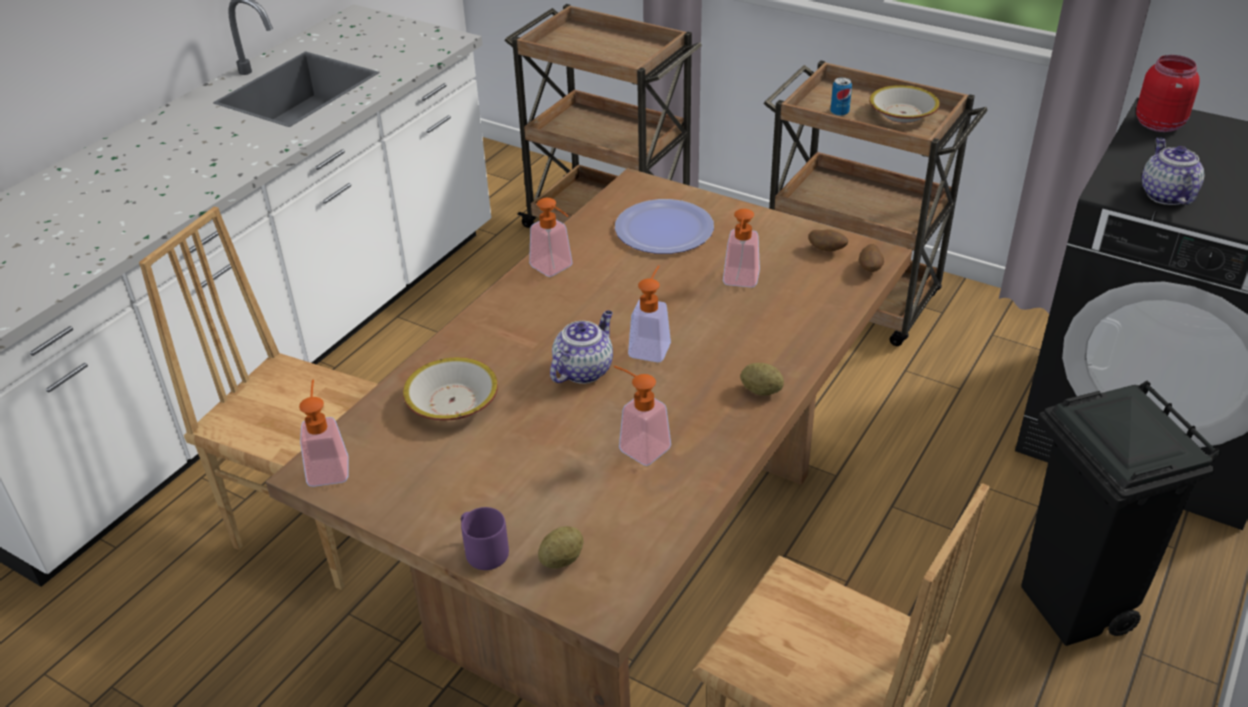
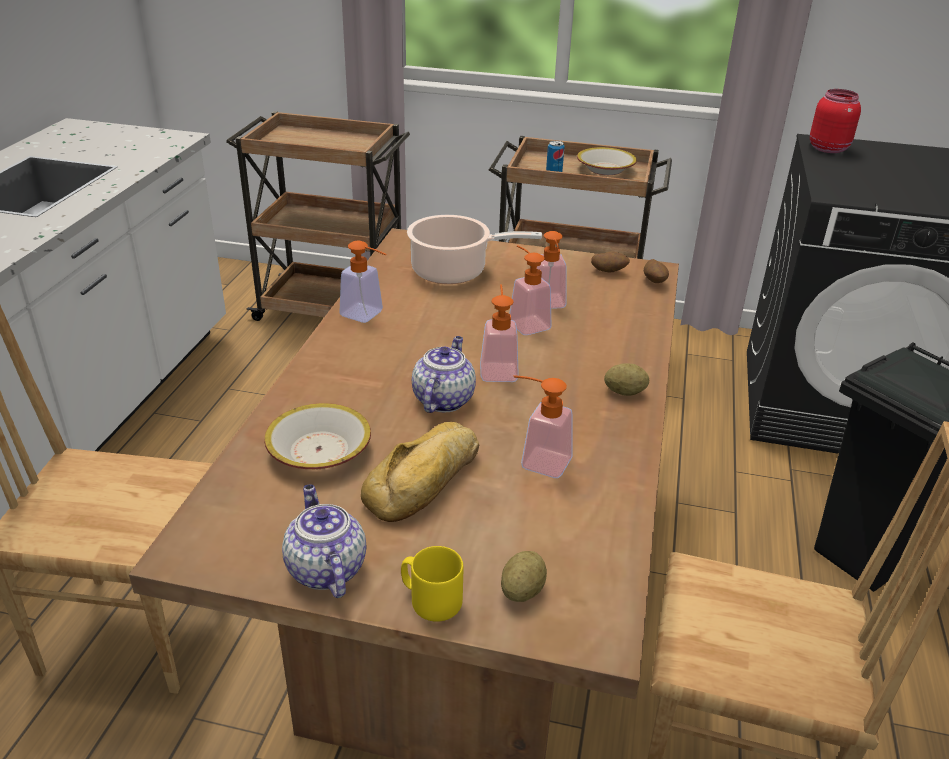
camera: 20 degrees left, 5 degrees down
soap dispenser [299,380,349,487] -> soap dispenser moved to [509,245,552,335]
purple mug [461,507,509,570] -> yellow mug [401,546,464,622]
plate [615,199,714,254] -> cooking pot [407,215,542,284]
teapot [1142,138,1204,205] -> teapot moved to [282,484,366,598]
none -> bread [361,422,479,522]

